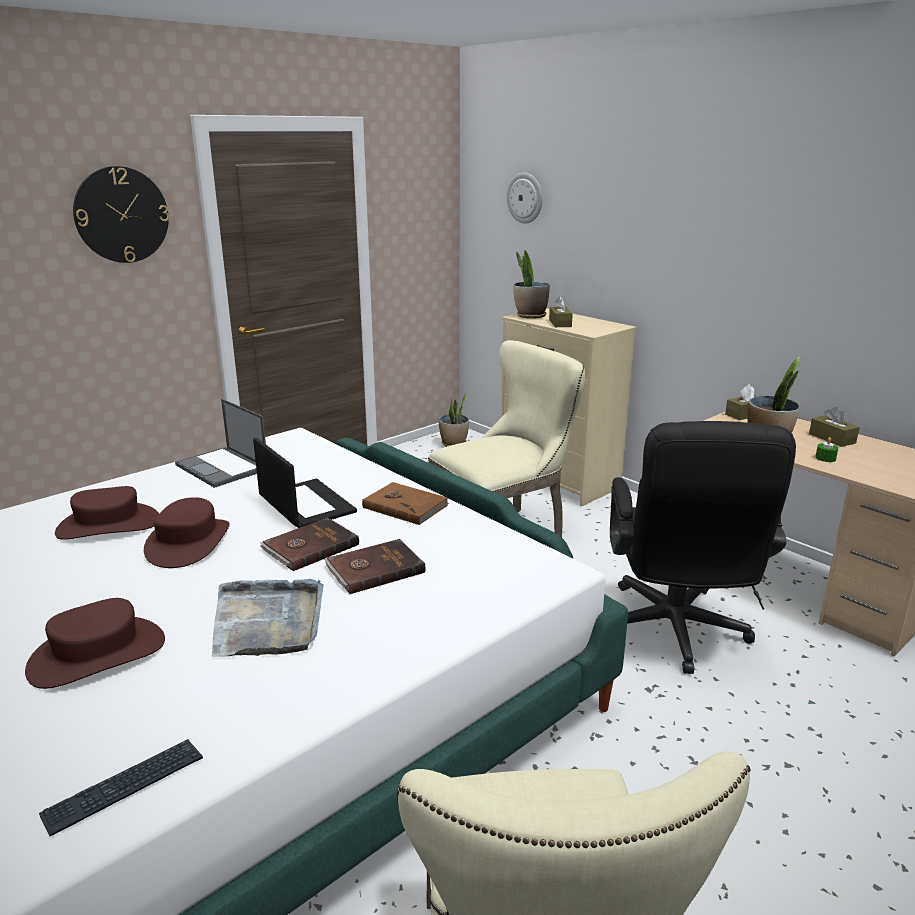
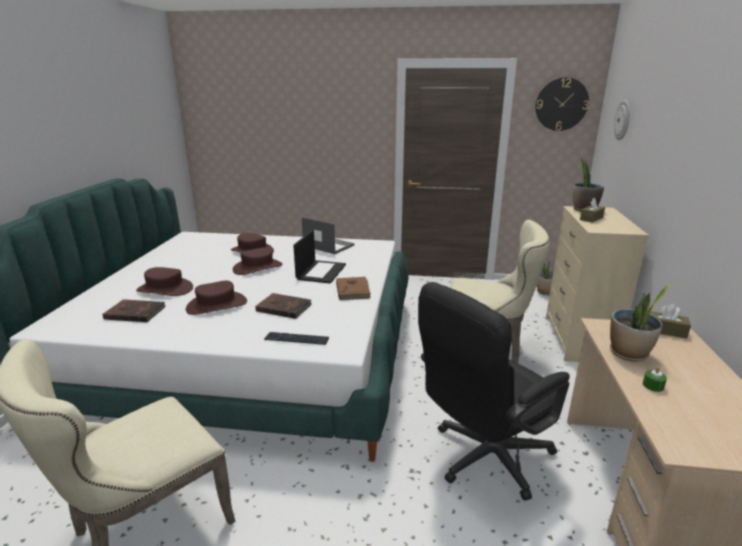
camera: 50 degrees right, 0 degrees up
keyboard [39,739,203,837] -> keyboard moved to [264,332,329,345]
wall clock [73,166,169,263] -> wall clock moved to [535,77,589,131]
laptop [175,399,266,488] -> laptop turned 120 degrees clockwise [302,217,355,254]
grey tray [212,579,324,657] -> brown hat [186,281,247,315]
brown book [260,518,359,571] -> brown book moved to [103,299,166,322]
brown tissue box [809,407,860,447] -> none

